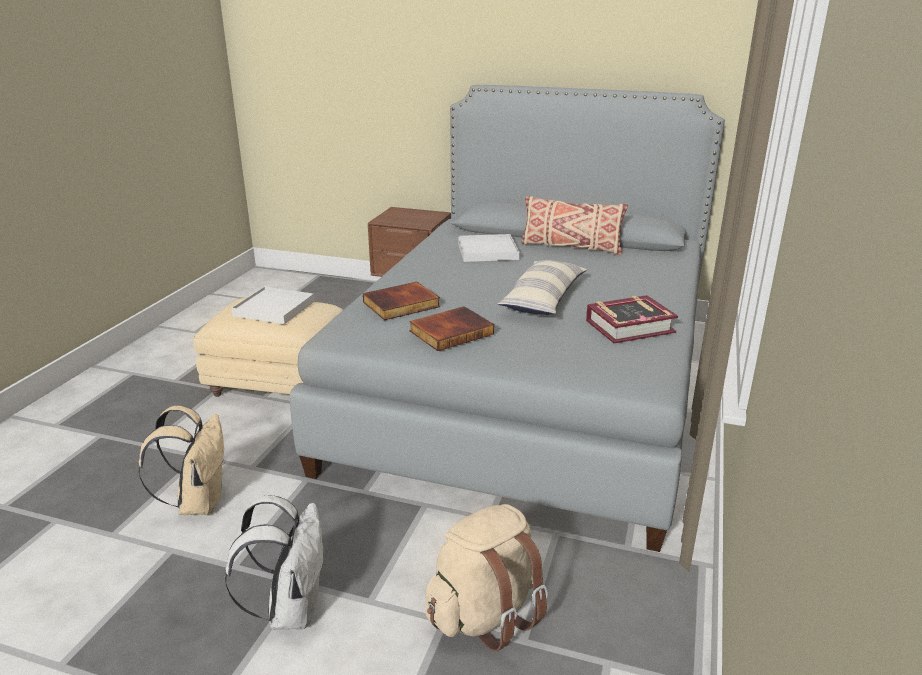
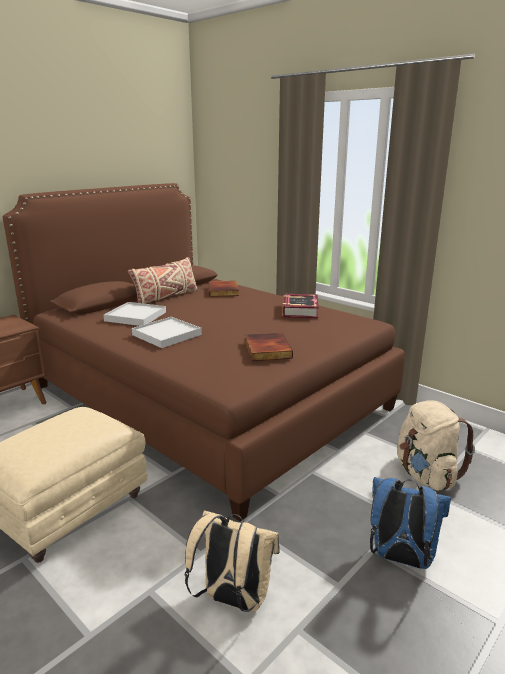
camera: 65 degrees left, 5 degrees down
white backpack [225,495,325,630] -> blue backpack [370,477,451,569]
white tray [231,286,315,324] -> white tray moved to [132,317,202,348]
grey bed [290,85,725,552] -> brown bed [3,183,405,521]
book [363,282,440,320] -> book moved to [209,281,239,297]
pillow [498,260,587,315] -> none

